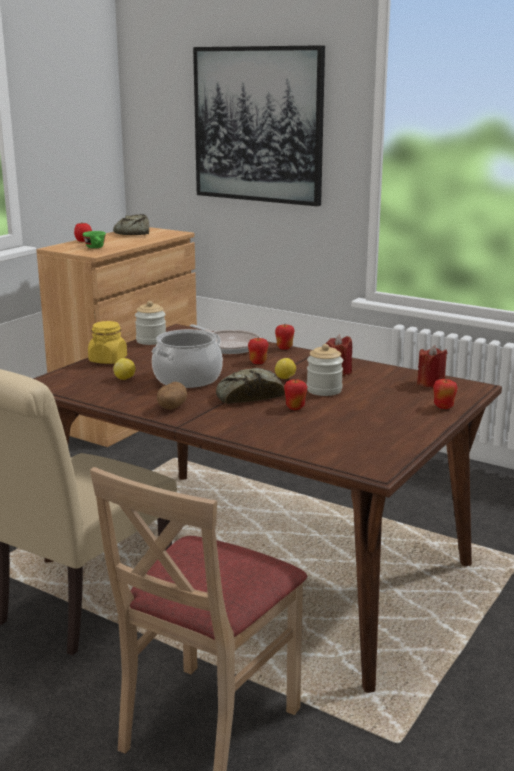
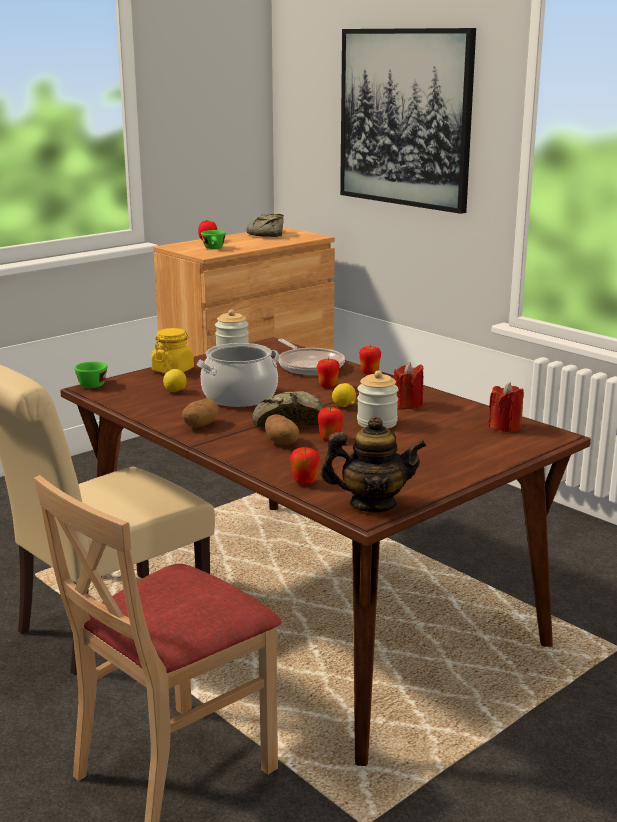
camera: 15 degrees right, 0 degrees up
apple [433,379,458,409] -> apple moved to [290,446,320,485]
none -> green cup [74,361,108,388]
none -> potato [265,414,299,445]
none -> teapot [321,416,426,513]

